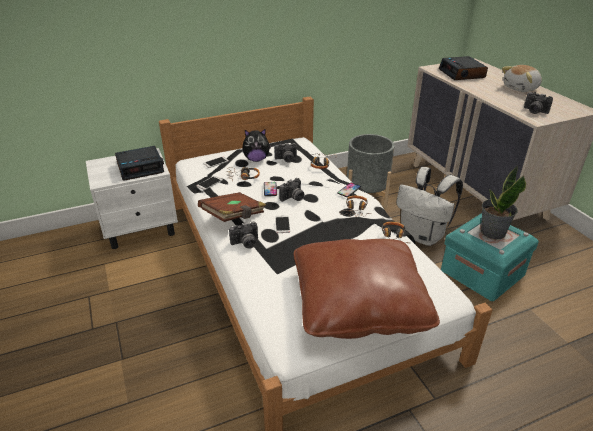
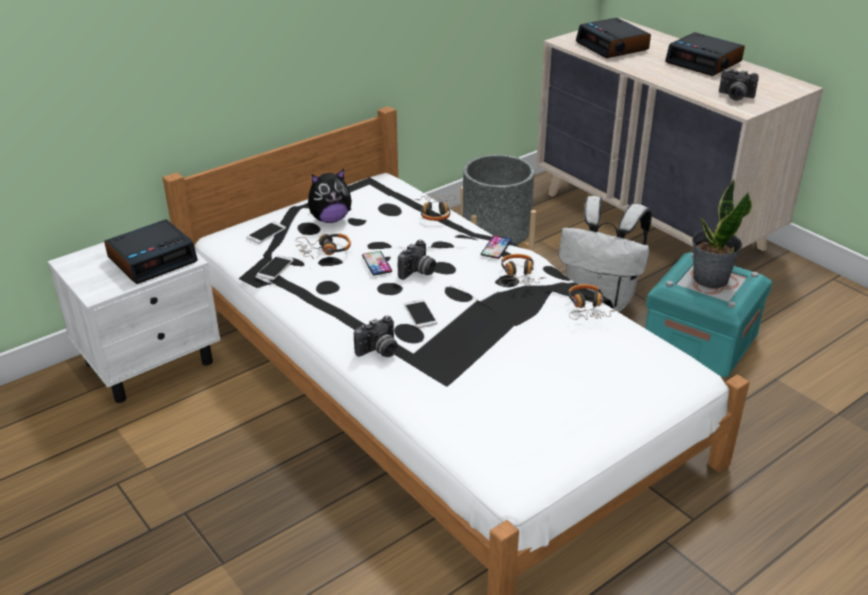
camera: 15 degrees left, 0 degrees up
brown book [198,192,266,222] -> none
camera [274,143,297,163] -> none
brown pillow [294,239,440,339] -> none
plush toy [502,65,542,92] -> alarm clock [665,32,745,76]

